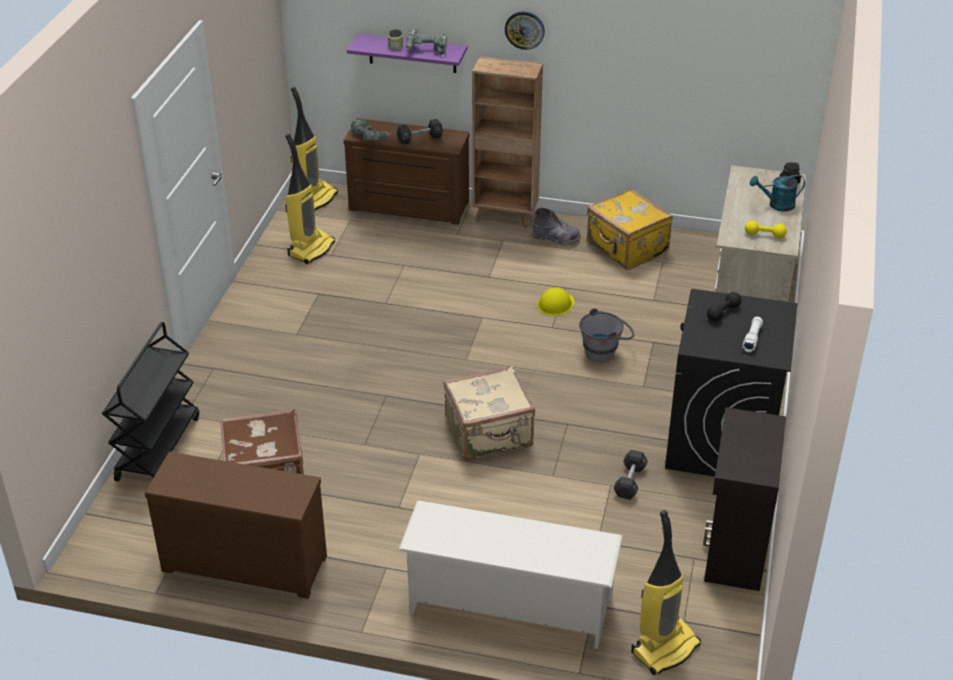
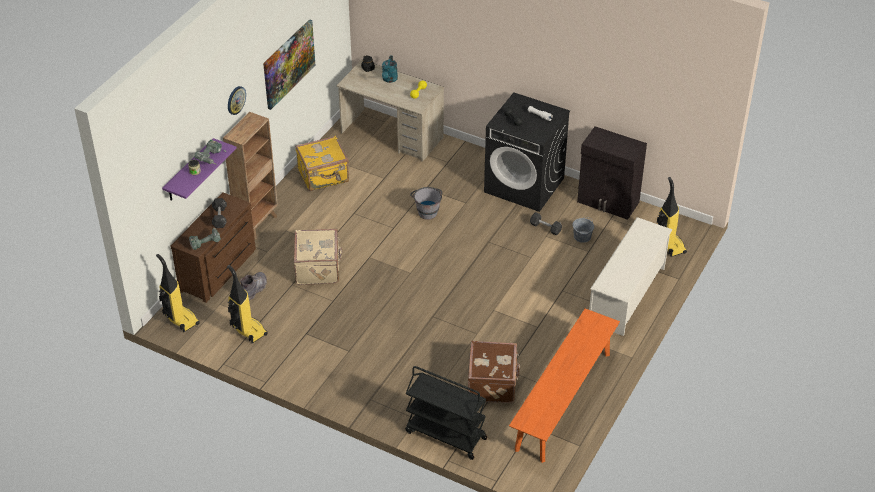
camera: 75 degrees left, 5 degrees up
brown dresser [145,452,327,599] -> orange bench [509,308,620,463]
beige suitcase [443,366,535,460] -> beige suitcase moved to [294,229,343,285]
grey boot [532,208,581,246] -> grey boot moved to [240,272,267,300]
yellow hard hat [537,287,575,316] -> none
none -> picture [263,19,315,110]
none -> grey bucket [573,217,594,243]

